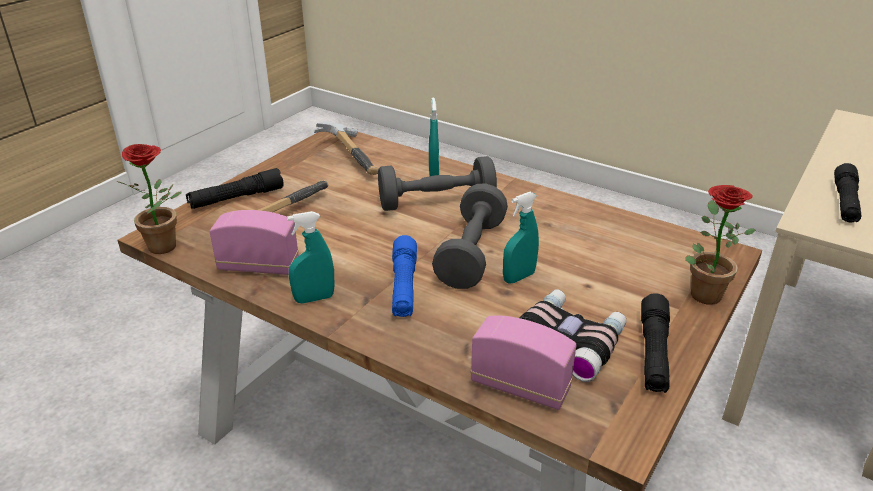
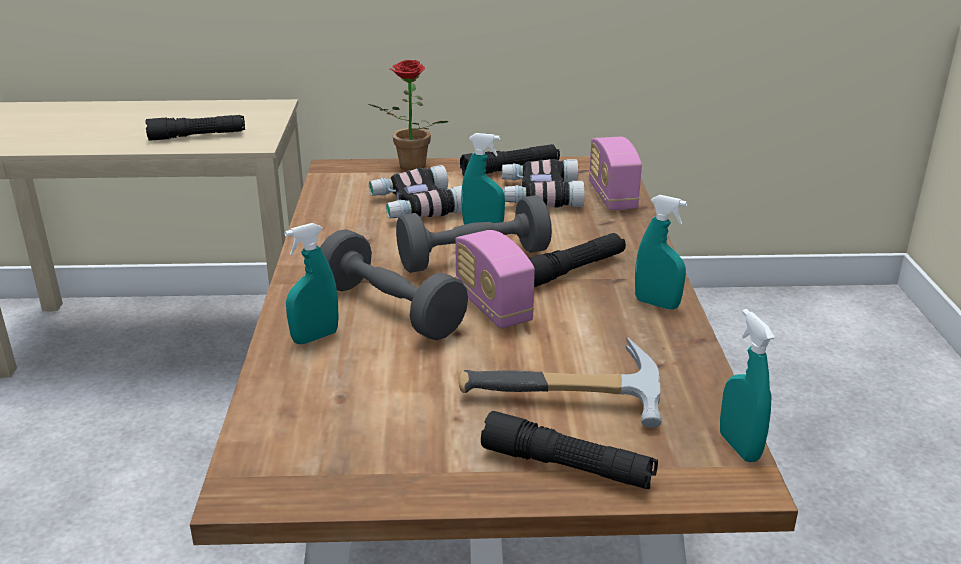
camera: 125 degrees left, 5 degrees down
potted plant [116,144,181,254] -> turquoise spray bottle [720,309,775,463]
radio [210,210,299,275] -> radio moved to [455,230,535,329]
hammer [314,122,379,175] -> none
blue flashlight [392,235,417,317] -> black flashlight [529,233,626,287]
none -> binoculars [369,165,462,219]

